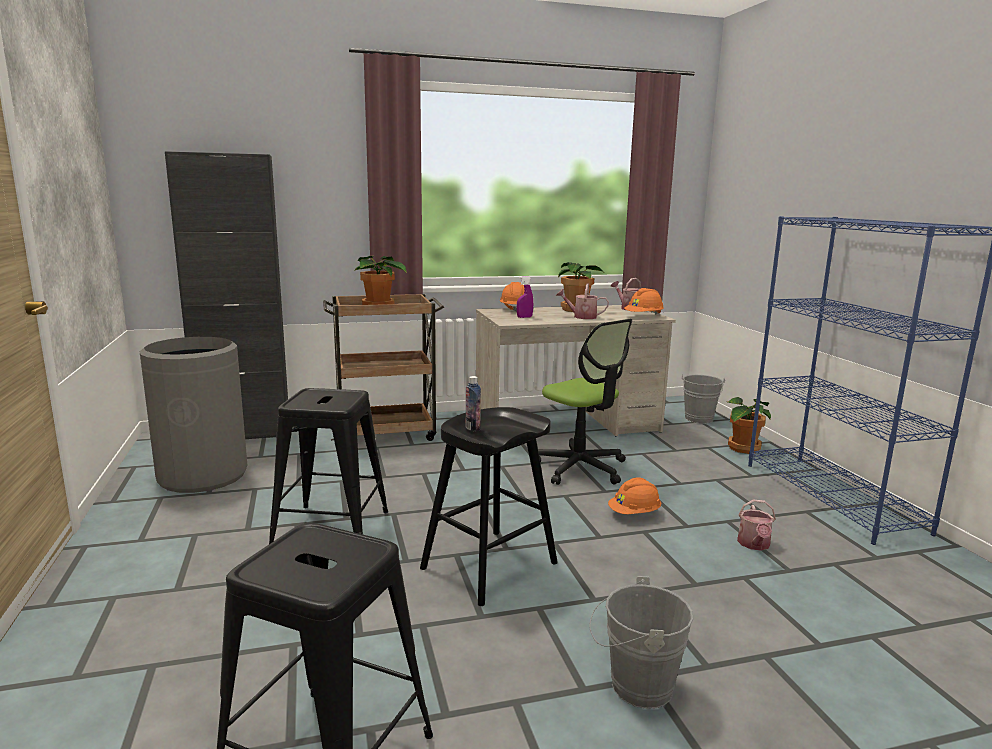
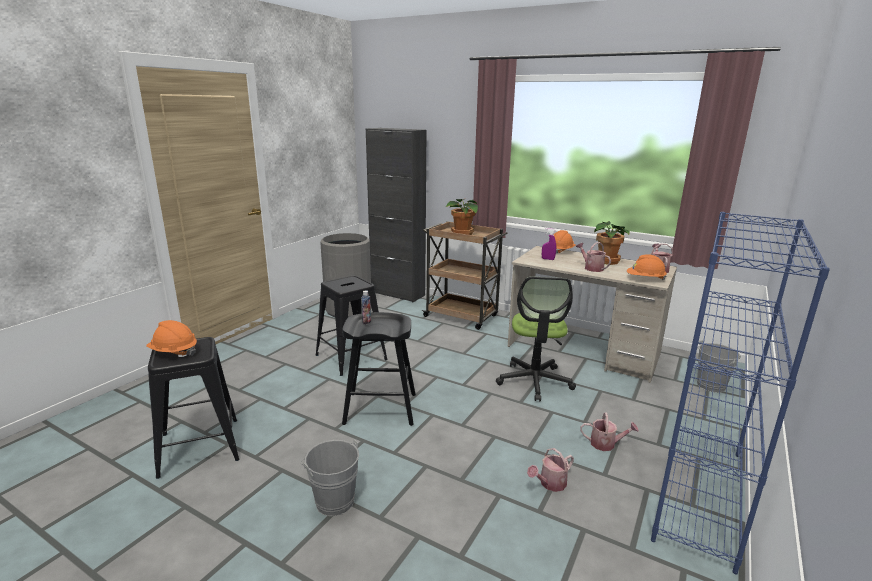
camera: 45 degrees right, 5 degrees up
orange hard hat [608,478,661,514] -> orange hard hat moved to [146,320,197,356]
potted plant [728,397,771,454] -> none
none -> watering can [580,412,639,451]

